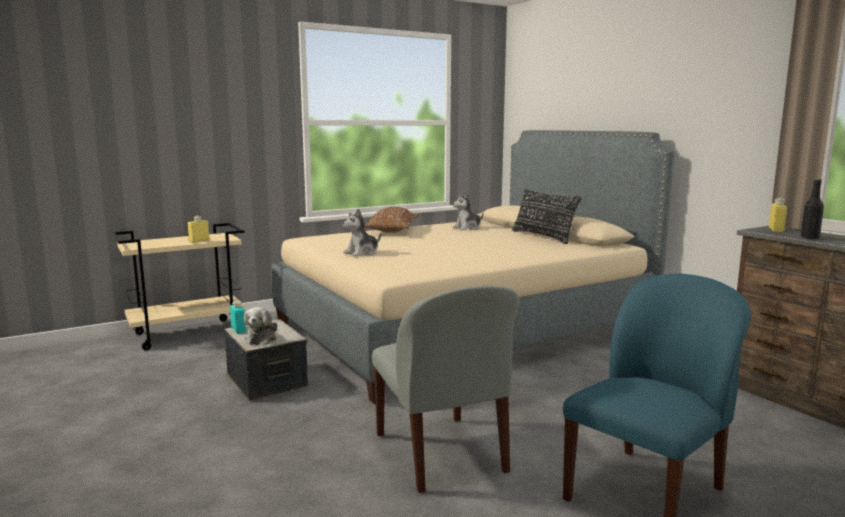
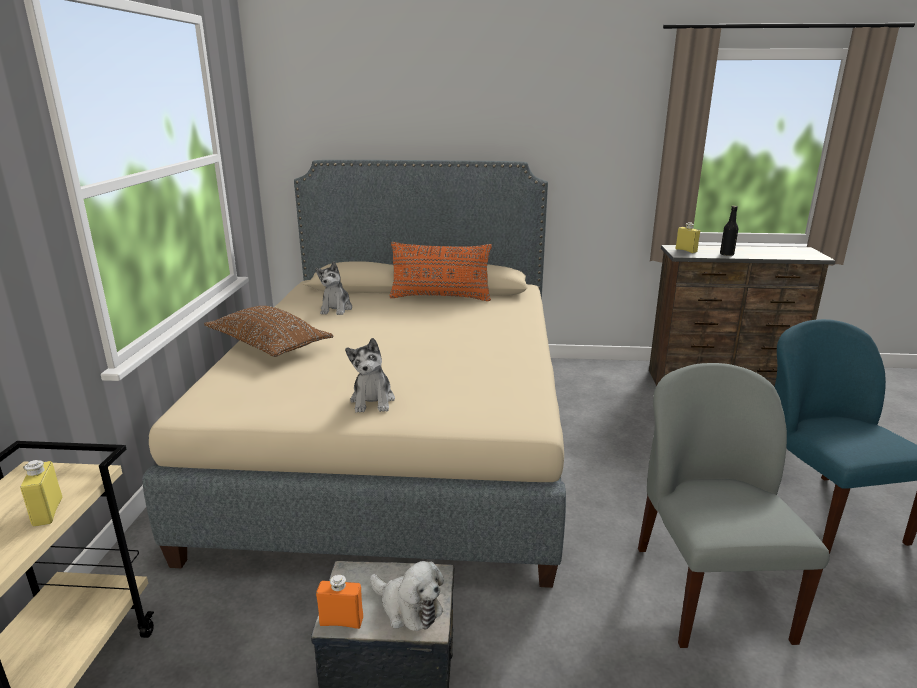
camera: 55 degrees left, 10 degrees up
turquoise bottle [230,300,246,334] -> orange bottle [316,575,363,629]
grey chair [372,286,519,493] -> grey chair turned 105 degrees counterclockwise [638,363,830,648]
black pillow [512,188,582,244] -> orange pillow [389,242,492,301]

